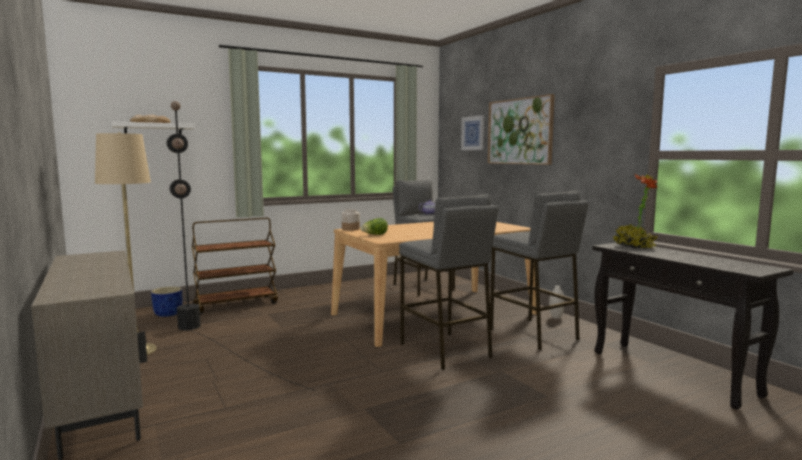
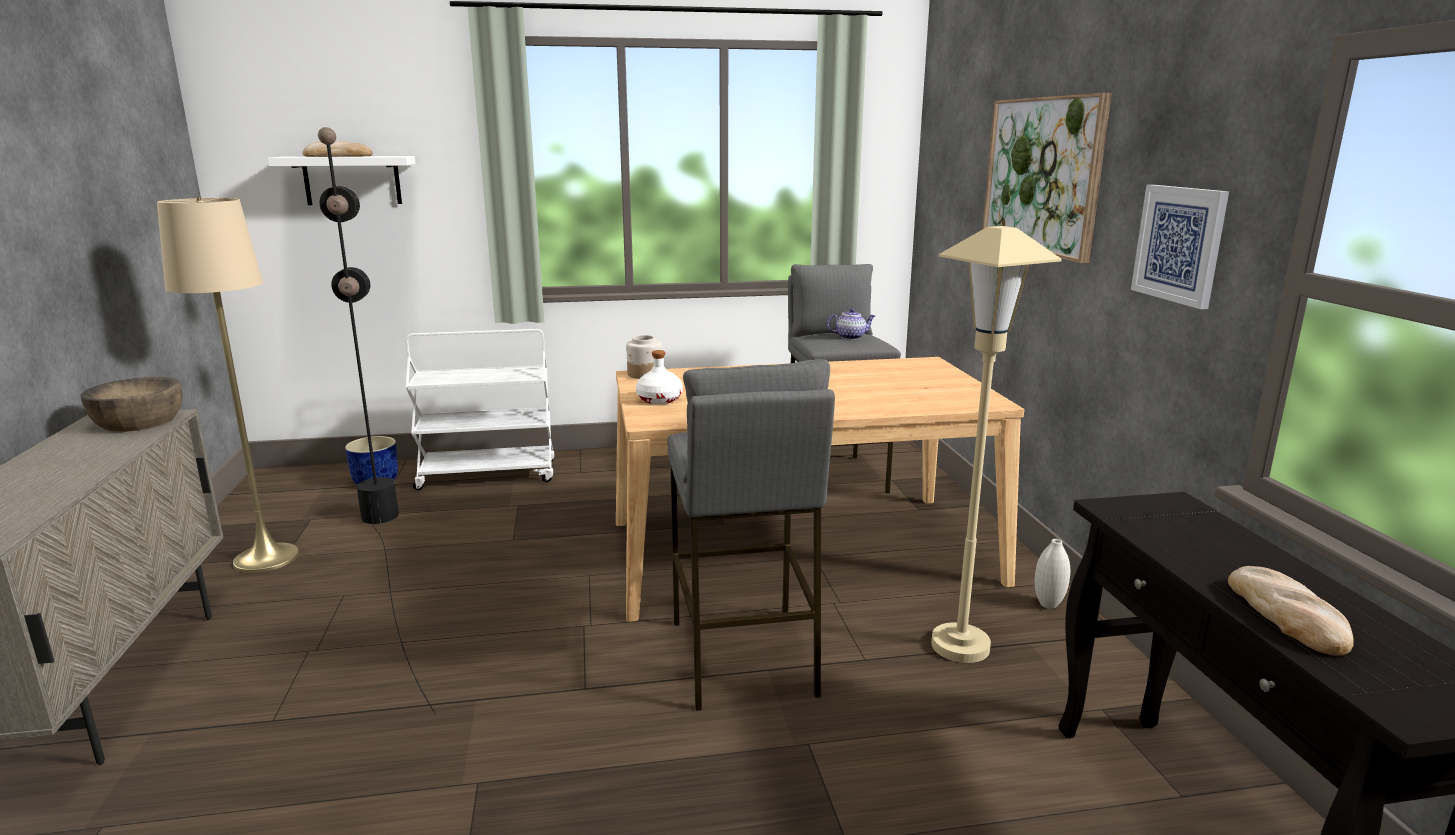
camera: 20 degrees right, 10 degrees up
brown cart [192,218,278,315] -> white cart [406,329,554,490]
lettuce [360,218,388,235] -> white bottle [636,350,683,404]
picture [461,115,484,150] -> picture moved to [1131,185,1229,309]
grey stool [490,190,588,350] -> beige floor lamp [931,226,1062,663]
potted plant [613,174,658,249] -> none
none -> brown bowl [81,377,183,432]
none -> bread [1228,566,1354,656]

